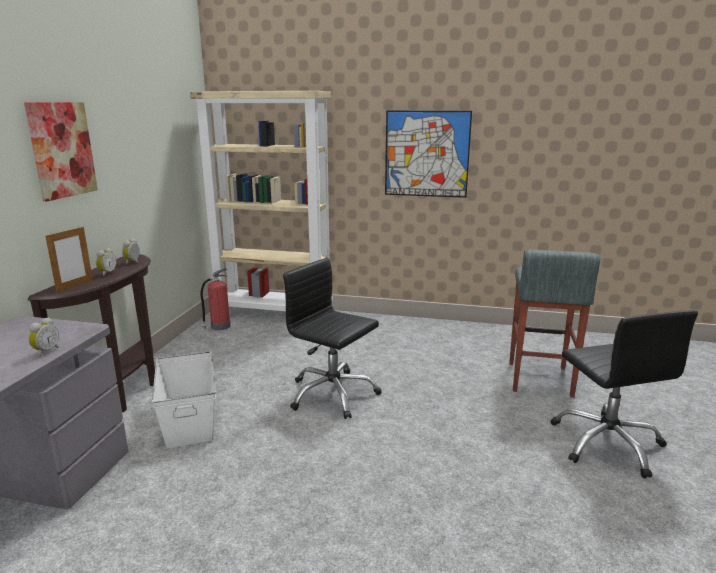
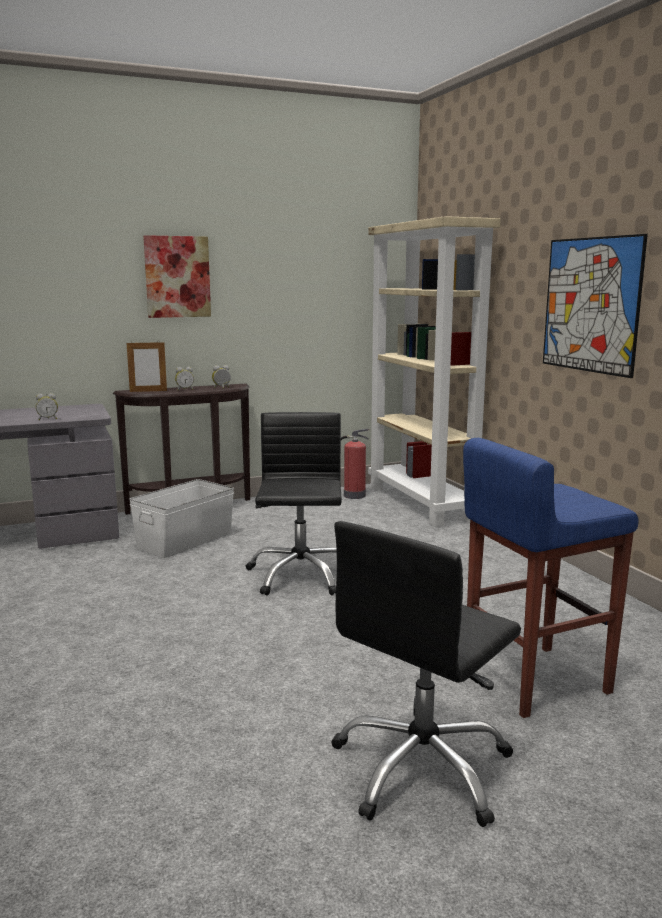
camera: 55 degrees right, 5 degrees down
grey stool [509,250,600,398] -> blue stool [463,438,639,718]

